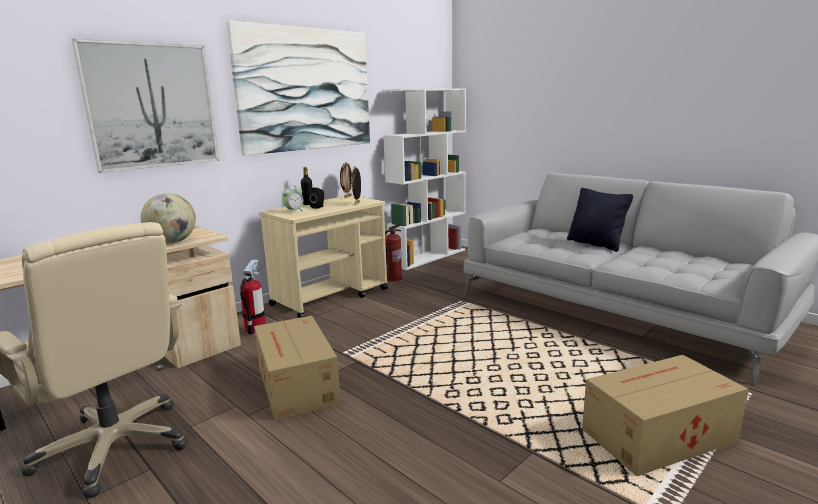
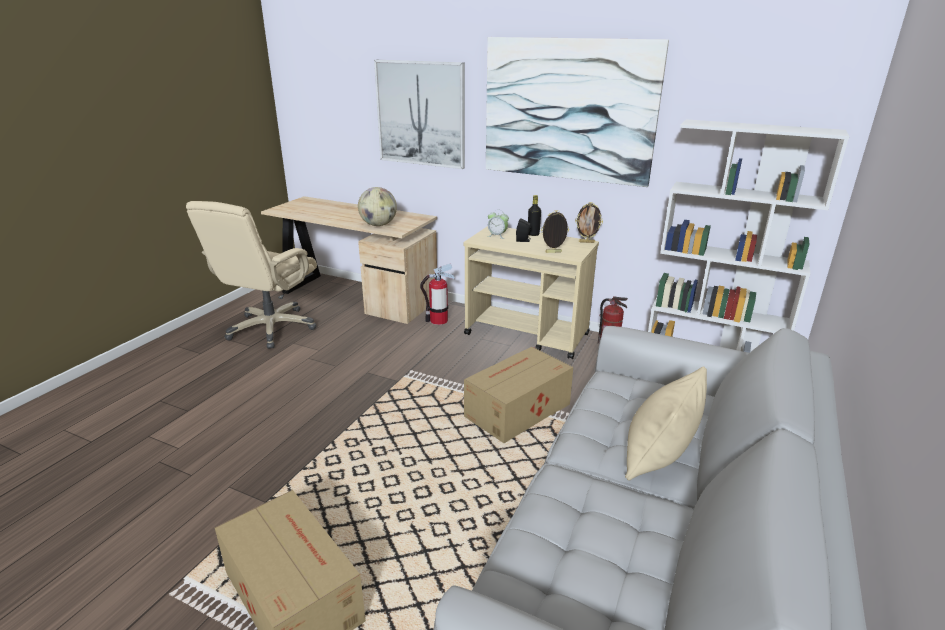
camera: 70 degrees right, 10 degrees up
cardboard box [254,316,341,421] -> cardboard box moved to [464,347,573,443]
black pillow [567,188,633,252] -> beige pillow [625,366,707,481]

